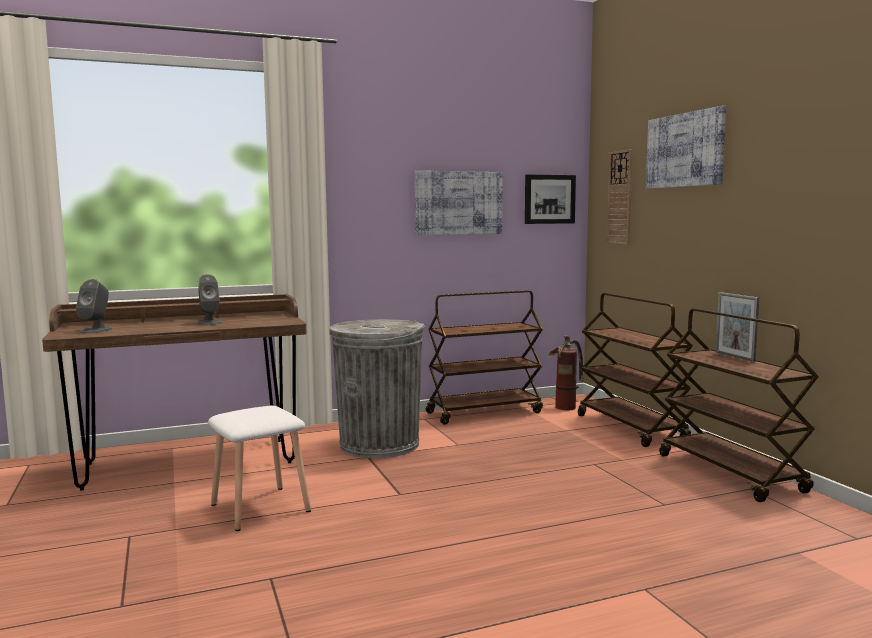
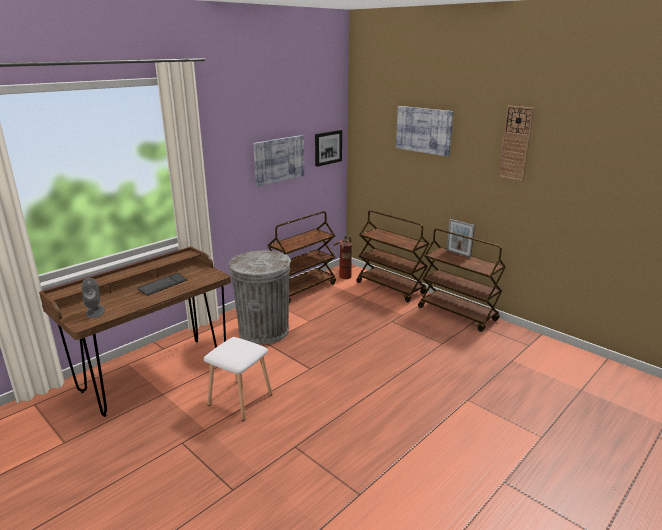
camera: 25 degrees left, 15 degrees up
grey speaker [198,274,222,325] -> keyboard [137,273,187,296]
wall clock [607,149,633,245] -> wall clock moved to [498,105,534,181]

